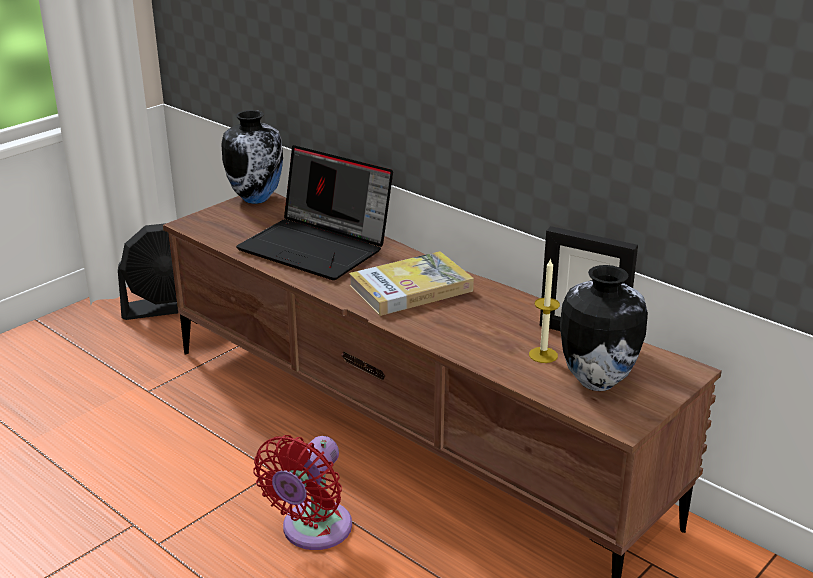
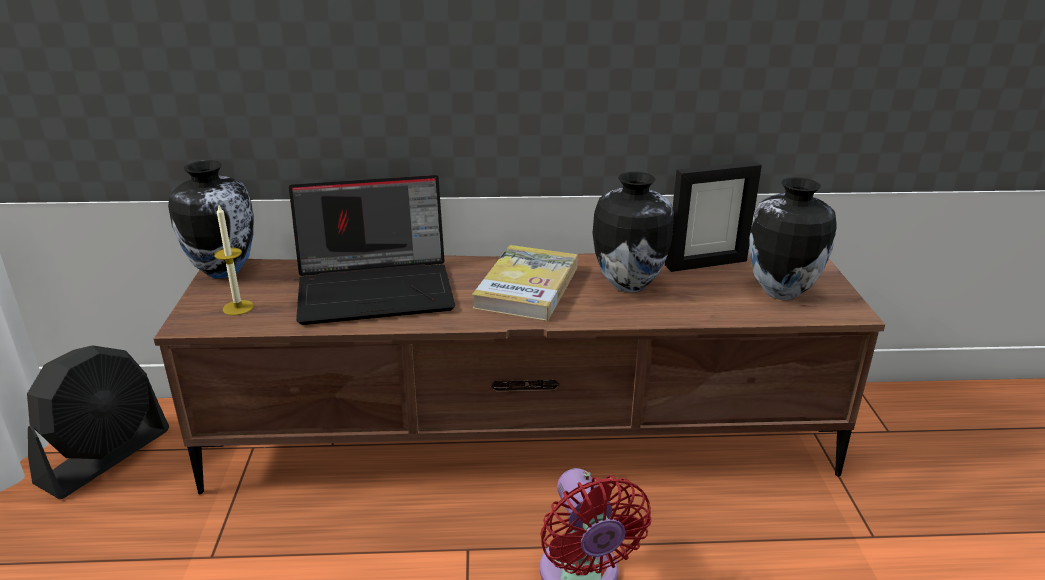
camera: 45 degrees left, 0 degrees up
candle [529,258,560,363] -> candle moved to [214,205,254,316]
none -> vase [592,172,674,293]

